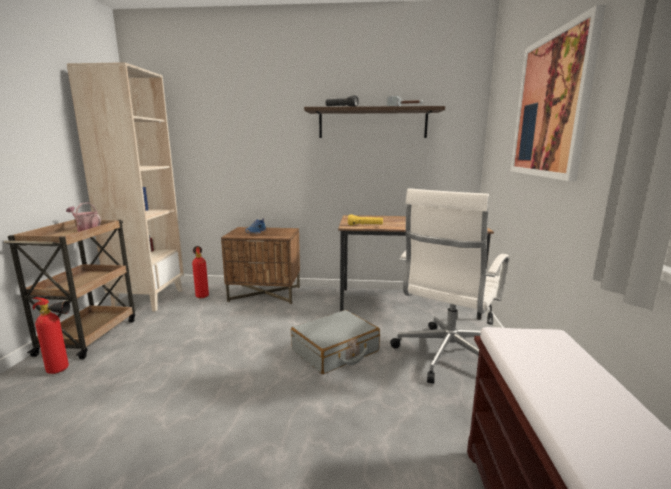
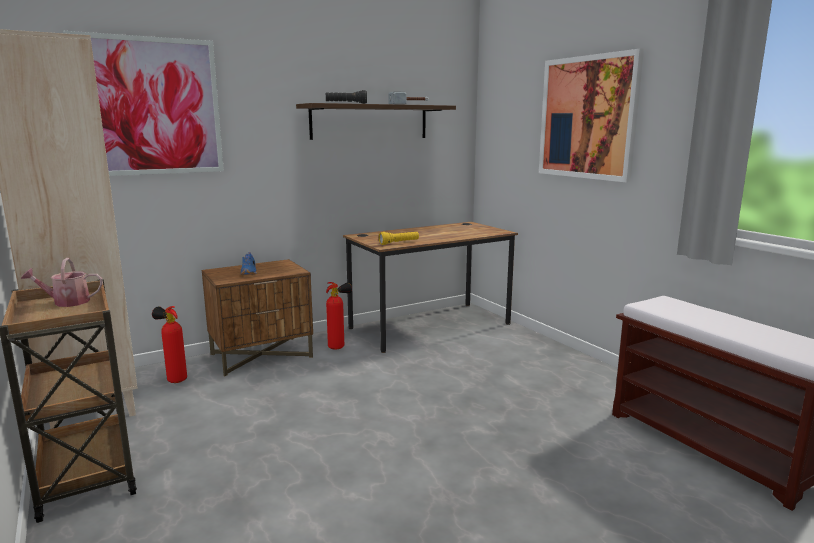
camera: 35 degrees left, 0 degrees up
fire extinguisher [33,297,70,374] -> fire extinguisher moved to [326,282,352,350]
grey suitcase [291,310,380,374] -> none
white office chair [390,188,509,384] -> none
none -> picture [63,31,224,176]

